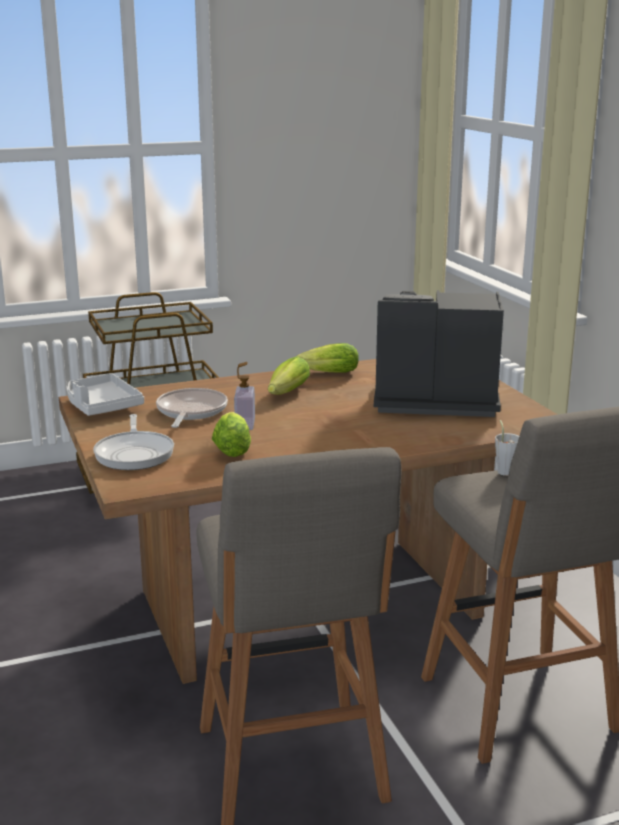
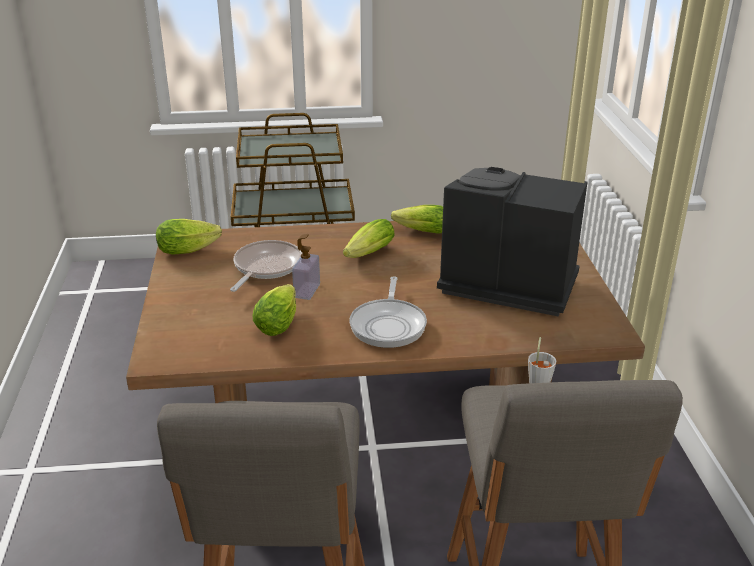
camera: 15 degrees right, 10 degrees up
grey tray [67,373,144,416] -> lettuce [156,219,222,255]
frying pan [93,414,174,470] -> frying pan moved to [349,276,427,348]

